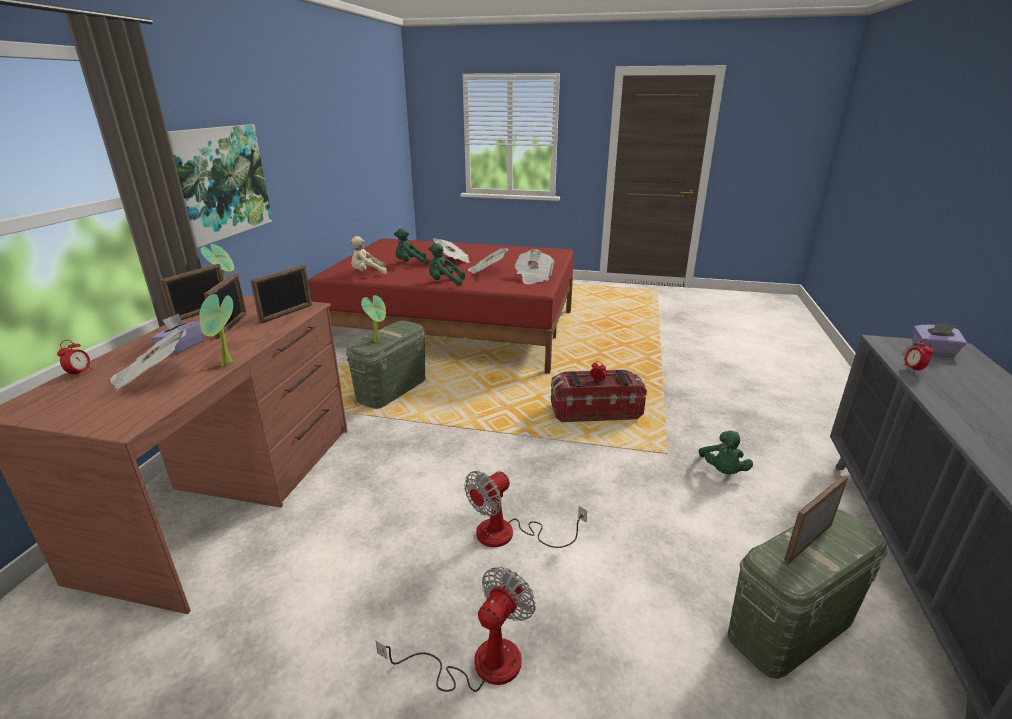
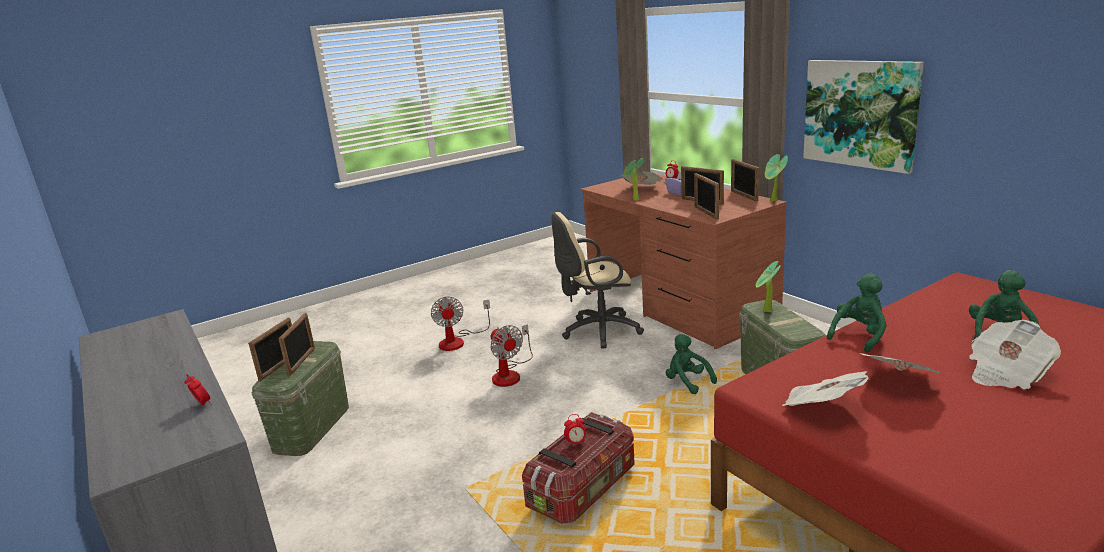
camera: 135 degrees right, 5 degrees down
beige plush toy [349,236,387,274] -> none
fan [464,471,587,548] -> fan turned 150 degrees clockwise [490,324,533,387]
green plush toy [699,430,753,474] -> green plush toy moved to [666,334,717,394]
purple tissue box [913,323,967,355] -> none
none -> picture frame [248,318,292,381]
none -> beige office chair [551,212,644,348]

